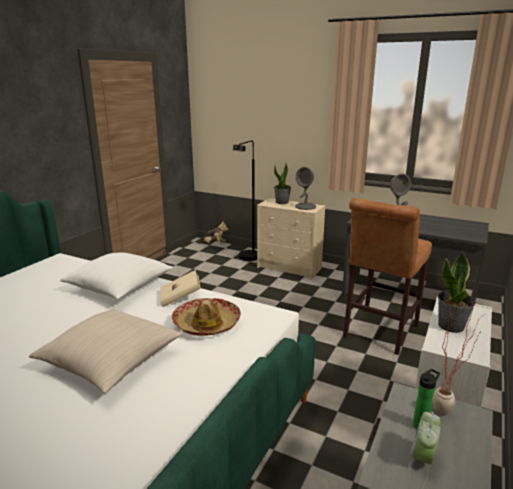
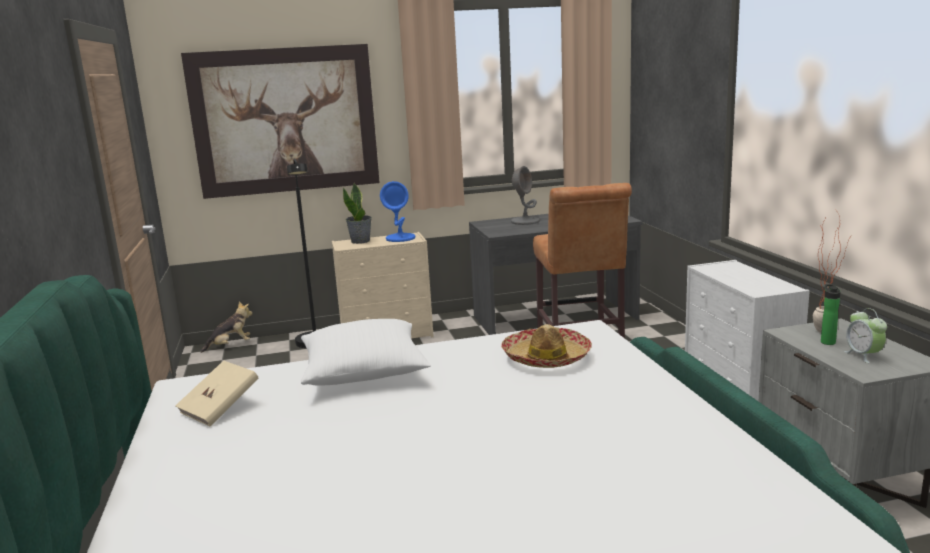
camera: 40 degrees left, 5 degrees down
beige pillow [29,309,183,393] -> none
beige book [160,270,201,307] -> beige book moved to [175,361,259,426]
grey table lamp [295,167,316,210] -> blue table lamp [380,181,415,242]
potted plant [438,251,476,333] -> none
none -> picture [181,44,380,199]

